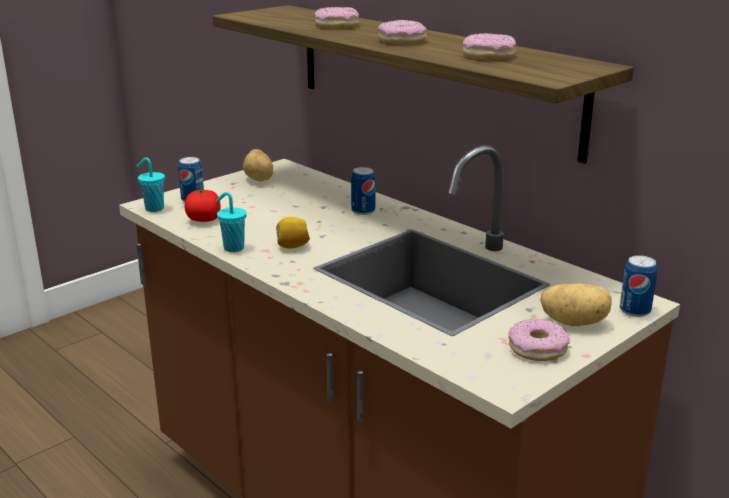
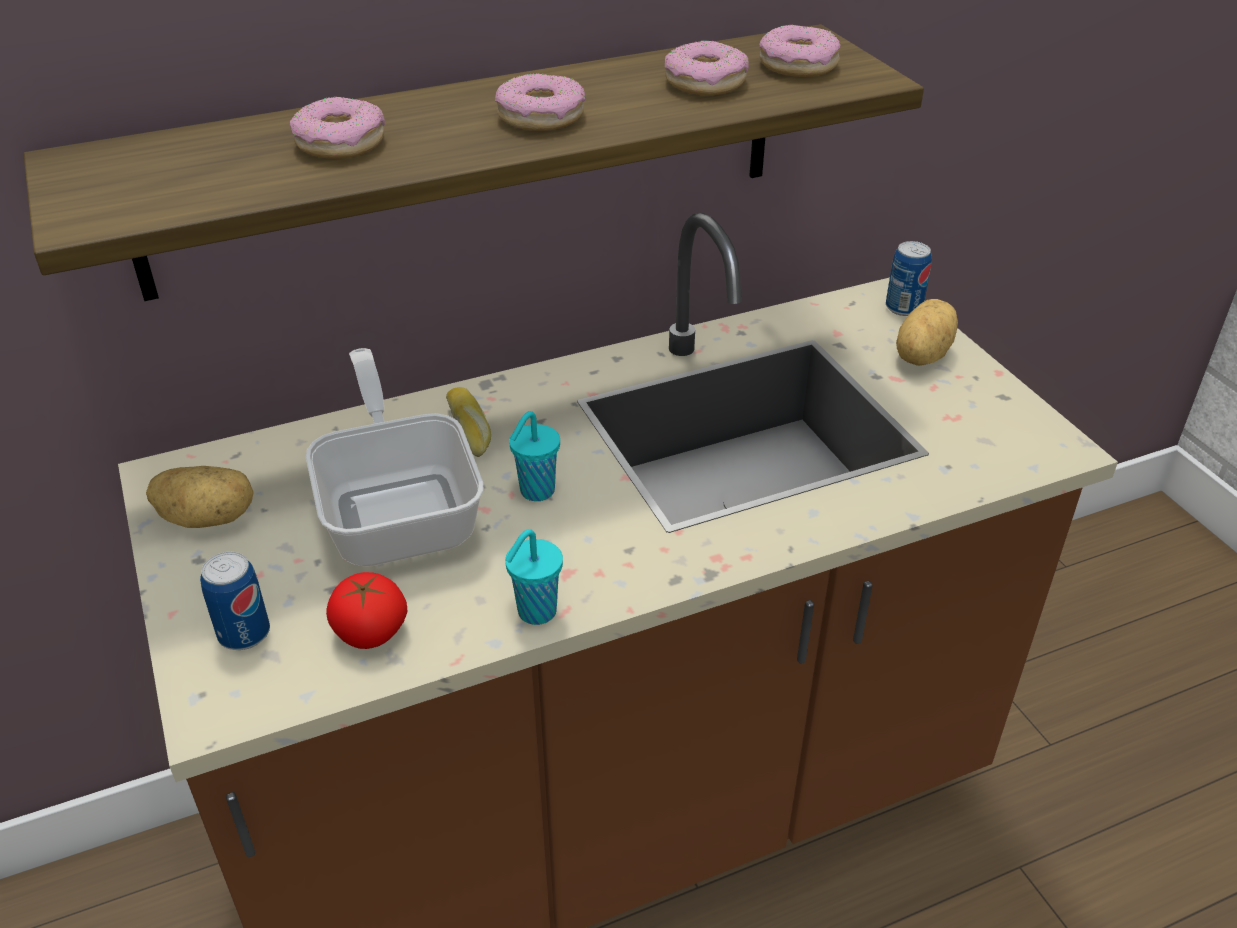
camera: 70 degrees left, 15 degrees up
turquoise cup [137,158,165,212] -> turquoise cup moved to [509,411,560,501]
lemon [276,217,310,248] -> none
can [351,167,376,215] -> bread [446,387,491,457]
donut [508,319,570,361] -> donut moved to [759,25,840,77]
none -> frying pan [306,348,484,567]

